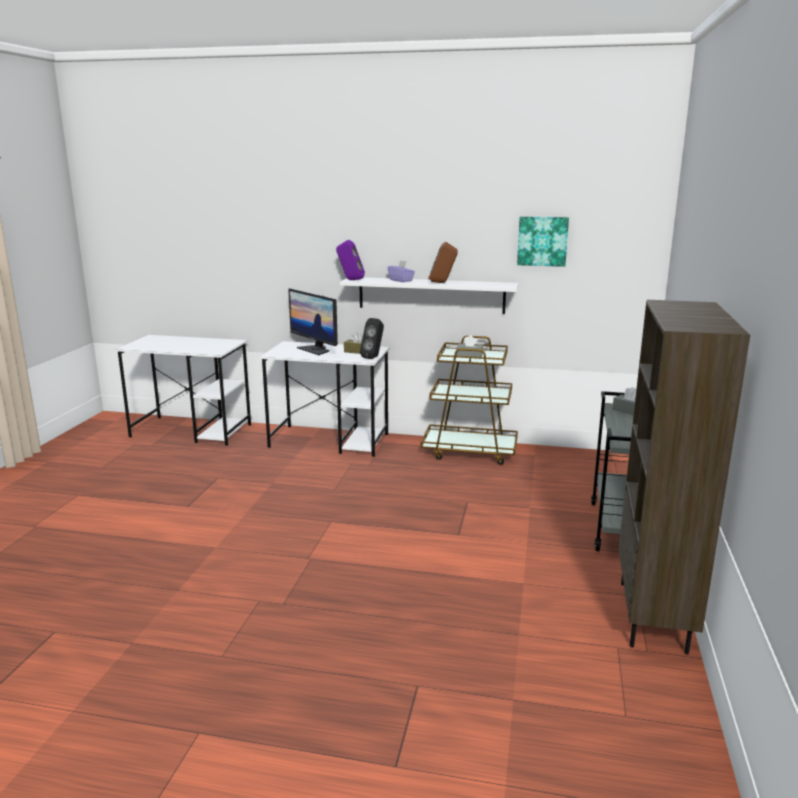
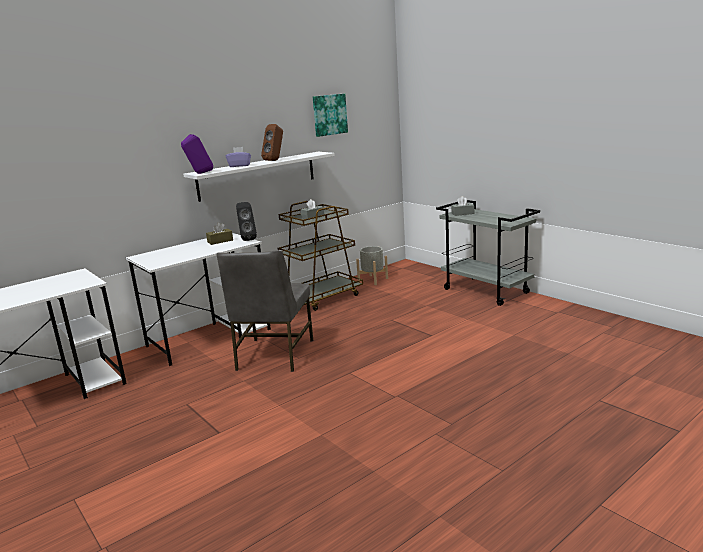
camera: 50 degrees left, 0 degrees up
monitor [288,288,338,355] -> none
brown bookcase [619,300,750,655] -> none
none -> grey chair [217,250,313,372]
none -> grey planter [356,246,388,285]

